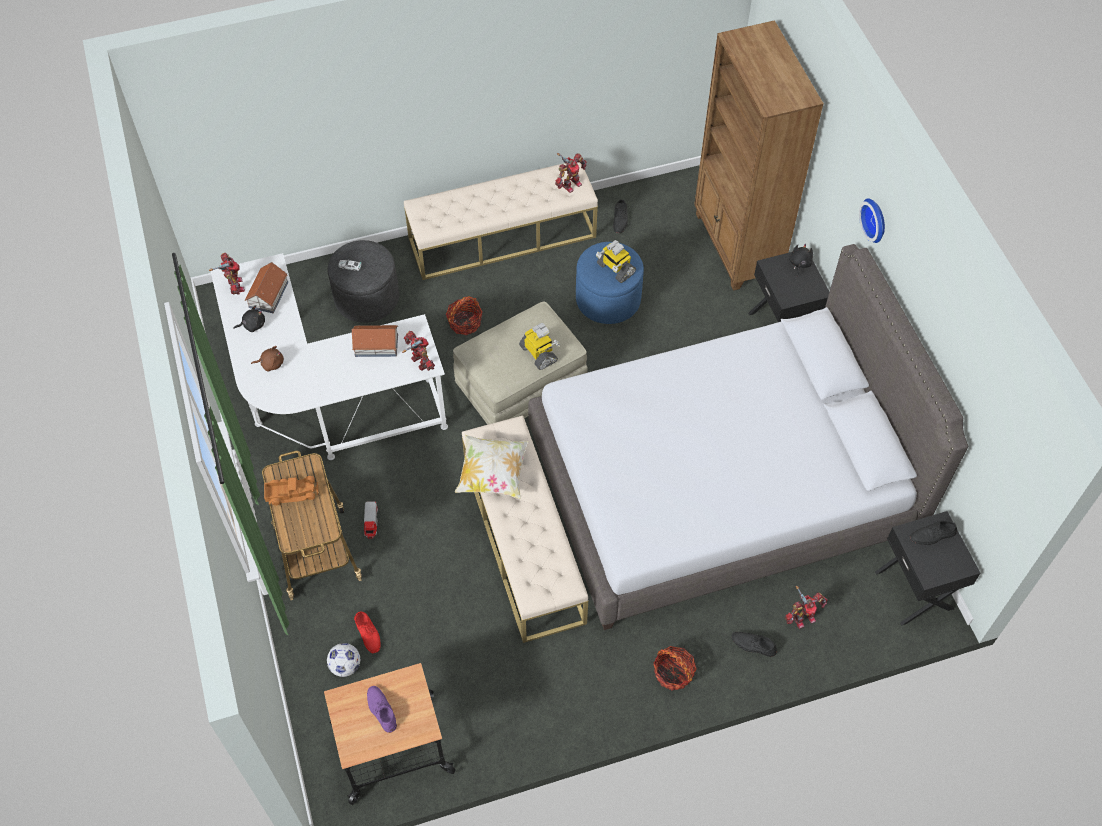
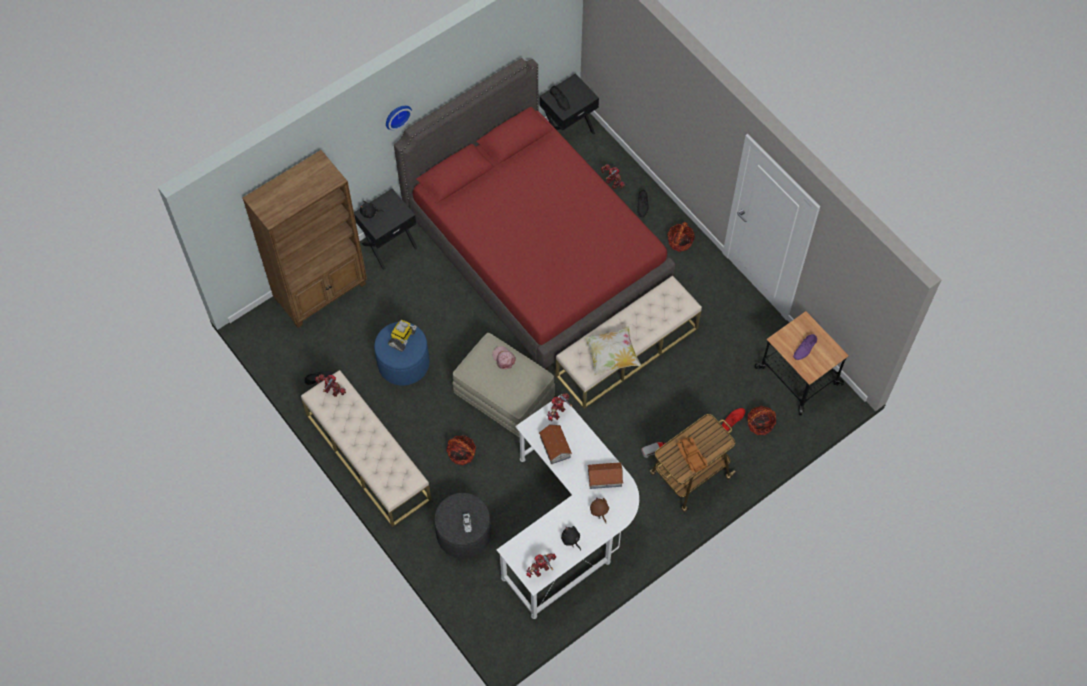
camera: 110 degrees left, 5 degrees up
toy house [245,262,288,313] -> toy house moved to [587,462,624,489]
football [327,643,360,677] -> basket [747,405,776,435]
toy robot [519,323,560,370] -> pink cap [492,346,516,369]
grey bed [528,244,968,630] -> red bed [394,58,675,371]

